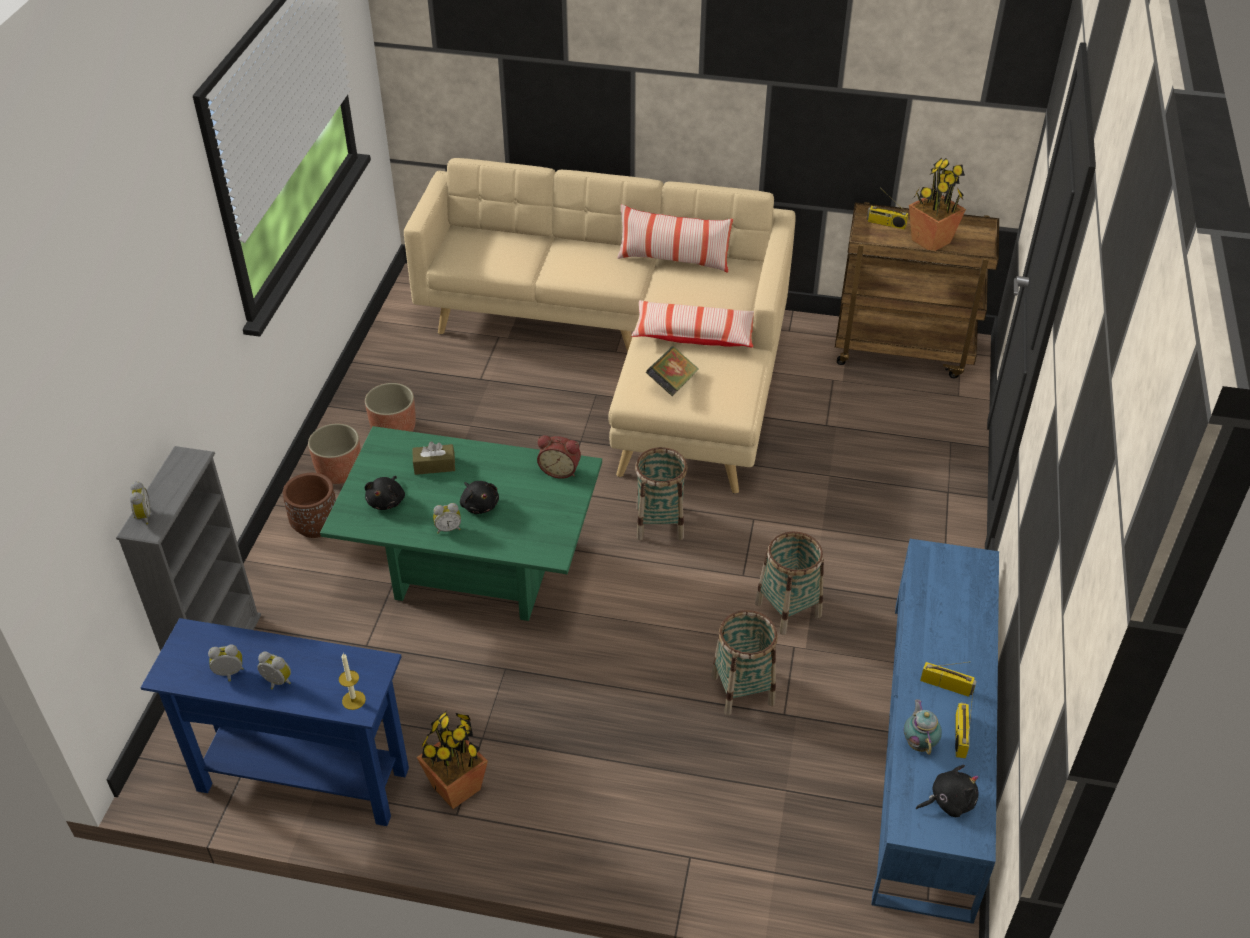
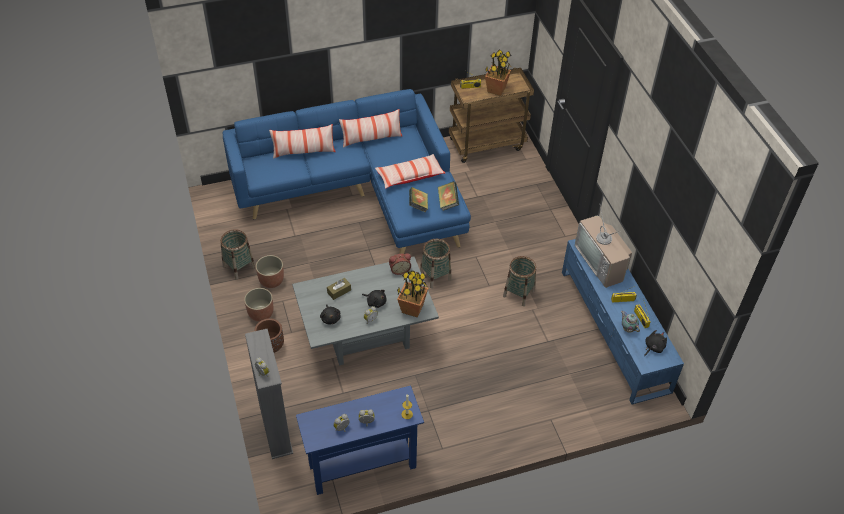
camera: 30 degrees left, 5 degrees up
green coffee table [320,426,602,621] -> grey coffee table [292,257,439,366]
beige sofa [404,158,795,494] -> blue sofa [223,89,471,254]
potted plant [417,711,488,809] -> potted plant moved to [397,271,428,318]
basket [711,610,778,715] -> basket moved to [220,229,256,280]
none -> pillow [269,124,335,159]
none -> book [438,182,459,211]
none -> television [575,203,632,288]

